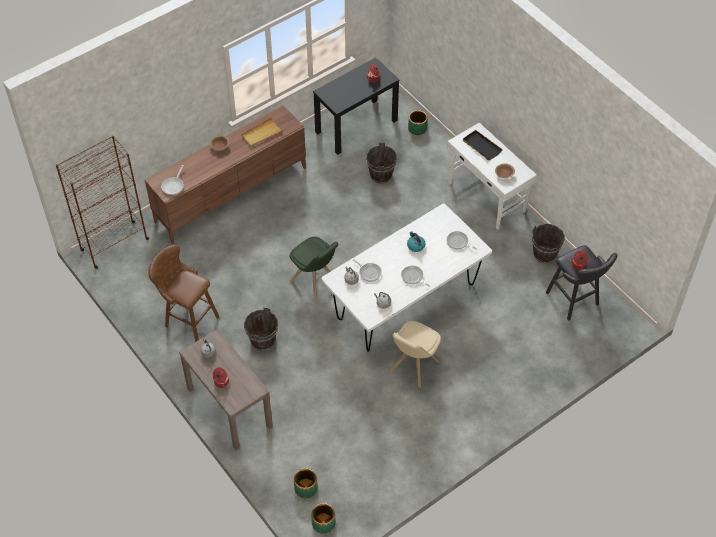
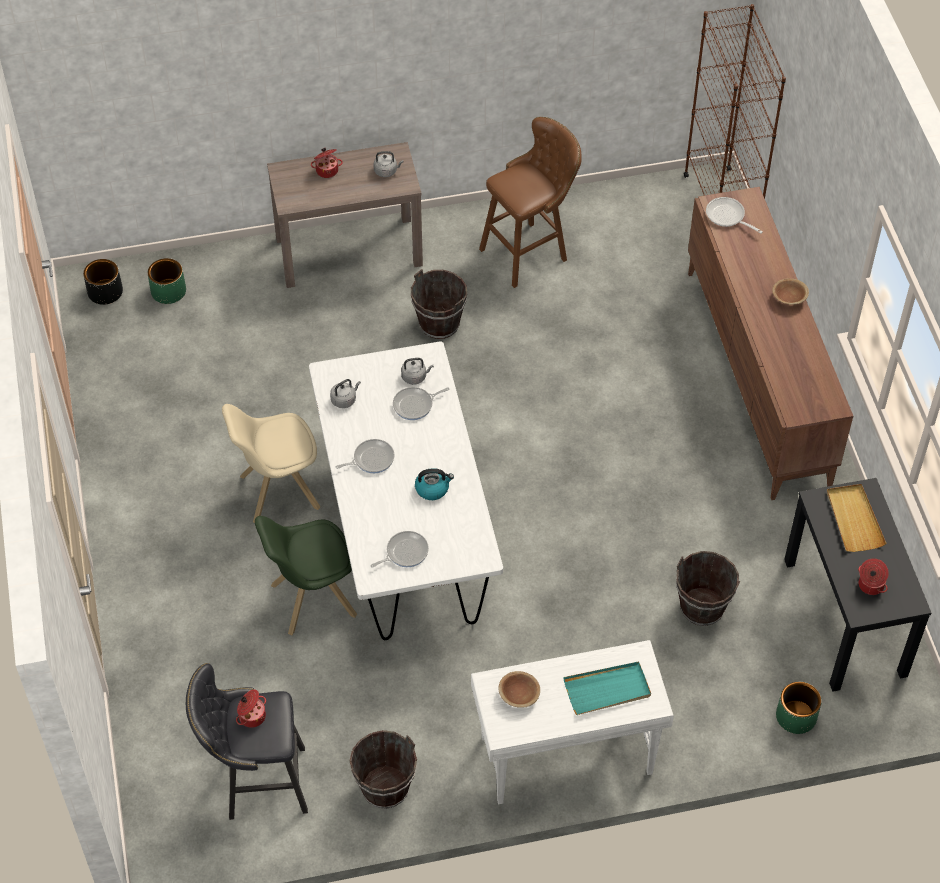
camera: 115 degrees right, 0 degrees up
beige tray [241,117,282,147] -> beige tray moved to [827,484,886,552]
green chair [289,236,338,302] -> green chair moved to [255,516,357,635]
green planter [311,503,336,534] -> black planter [83,259,123,305]
beige chair [389,321,441,388] -> beige chair turned 75 degrees counterclockwise [222,404,320,523]
black tray [463,130,503,161] -> turquoise tray [563,662,651,715]

